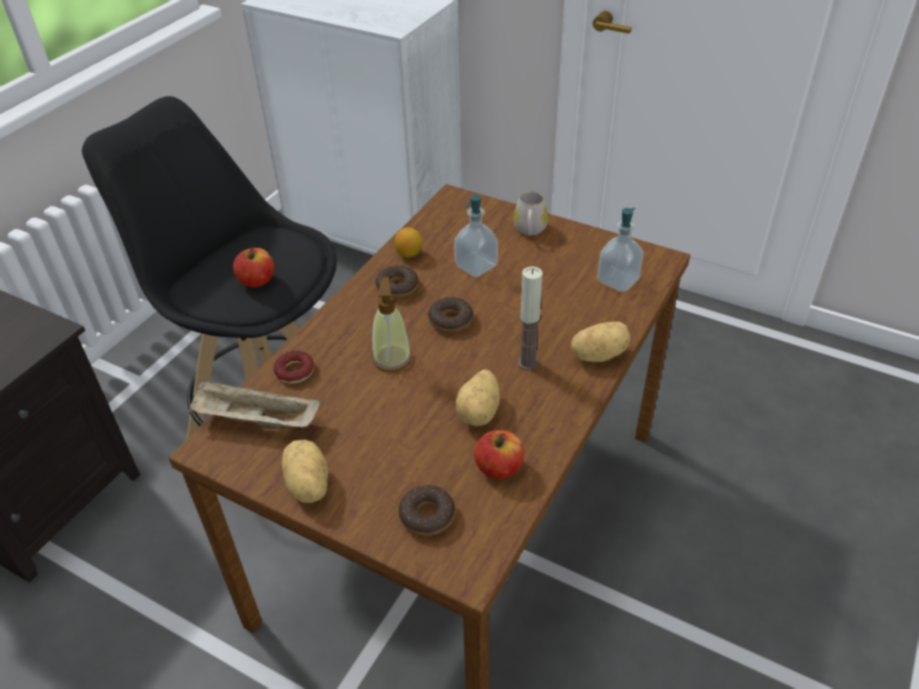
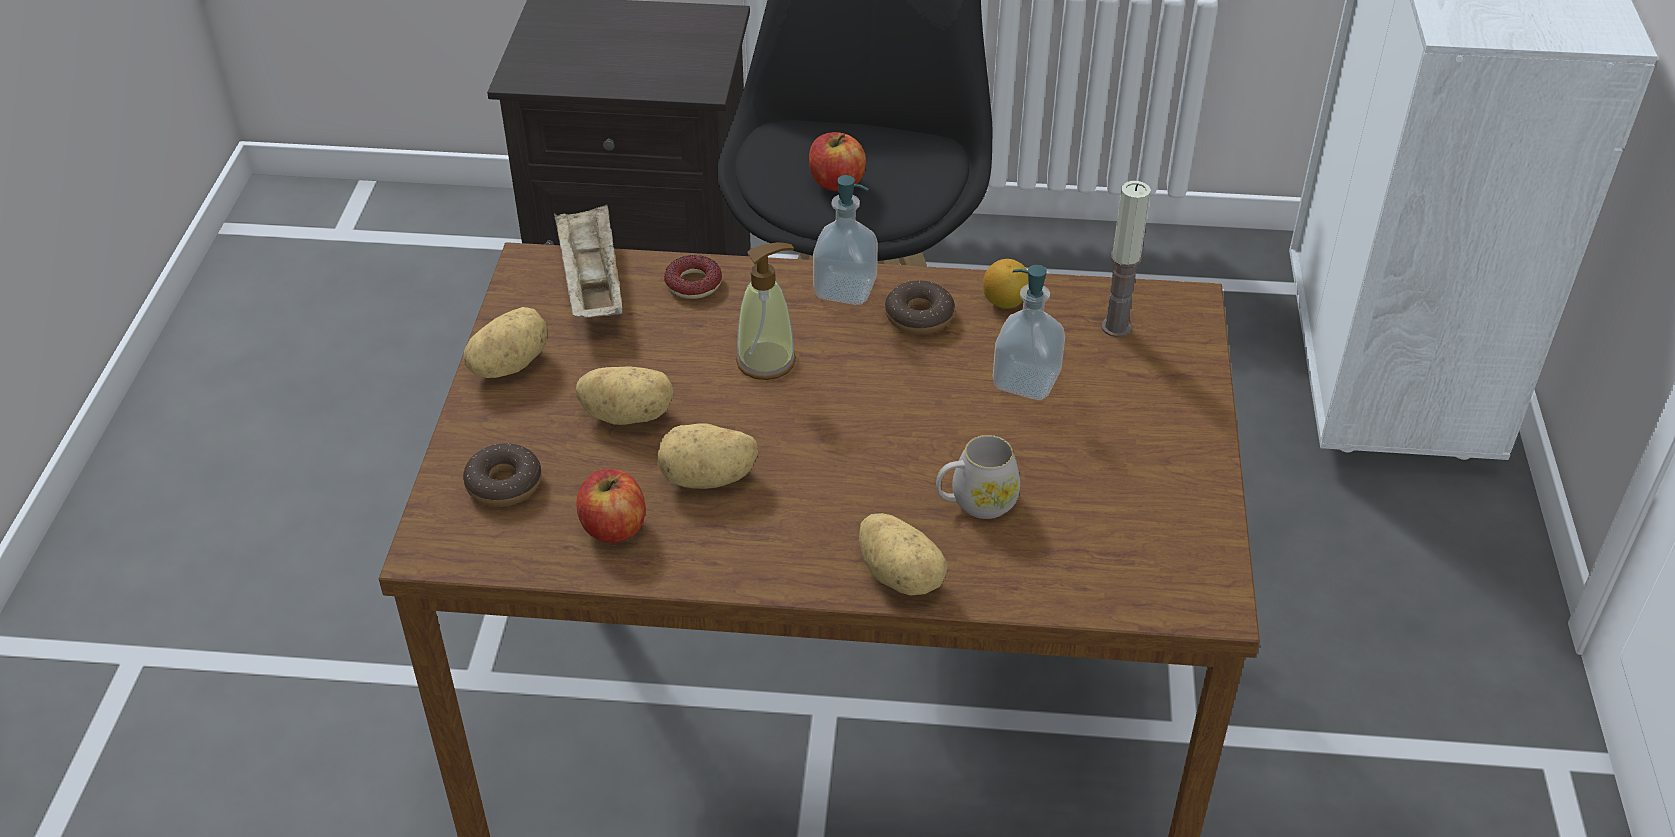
camera: 65 degrees right, 0 degrees up
donut [428,297,473,333] -> none
white mug [513,191,548,235] -> white mug moved to [936,435,1020,519]
candle [518,266,543,370] -> candle moved to [1102,181,1151,337]
soap dispenser [597,208,644,292] -> soap dispenser moved to [813,175,878,305]
none -> potato [576,366,674,425]

